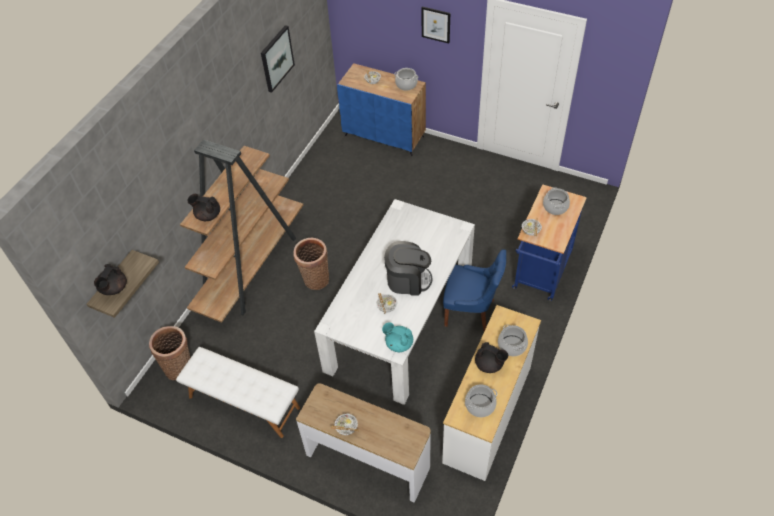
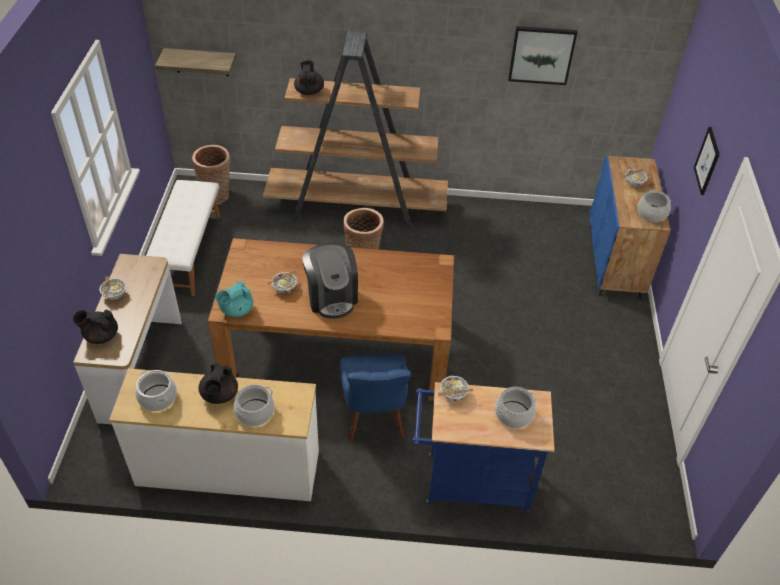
camera: 65 degrees right, 5 degrees down
black teapot [94,264,127,295] -> black teapot moved to [73,310,118,344]
white dining table [314,199,475,405] -> brown dining table [208,238,454,401]
turquoise teapot [382,322,413,352] -> turquoise teapot turned 135 degrees counterclockwise [215,281,253,317]

